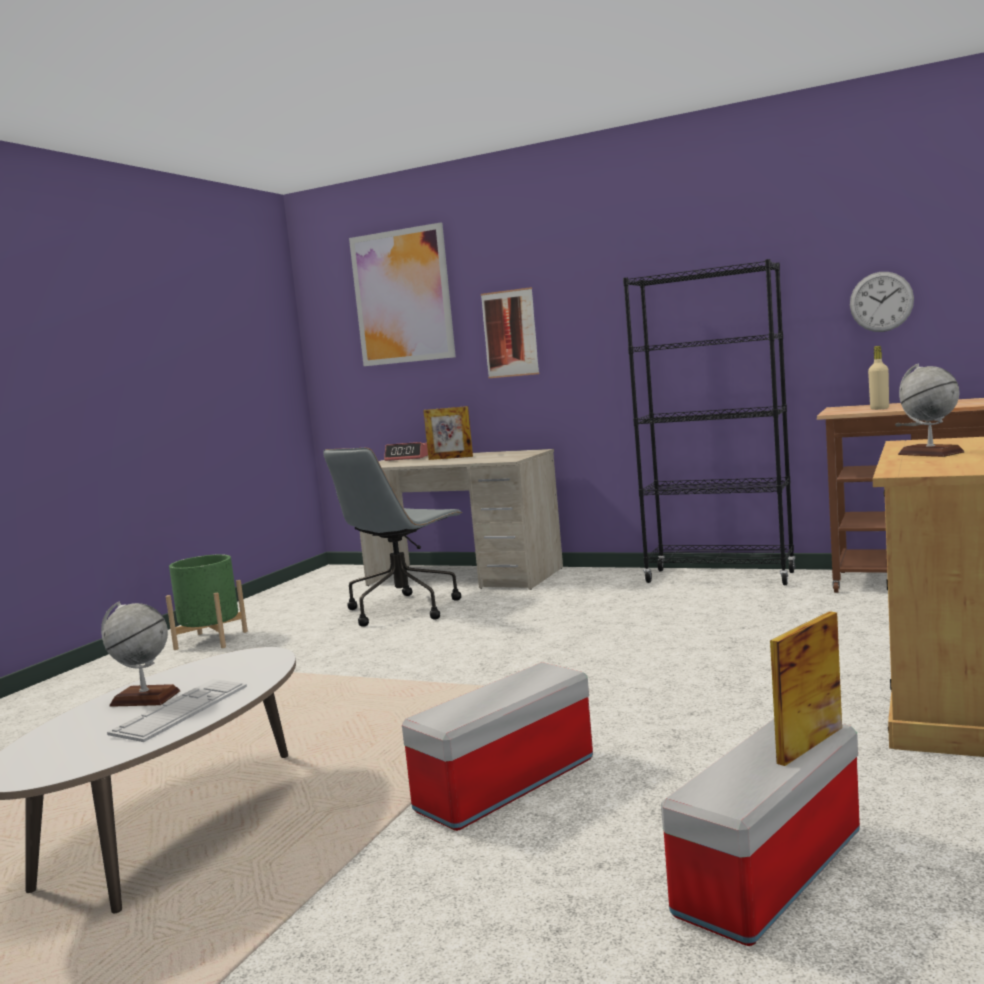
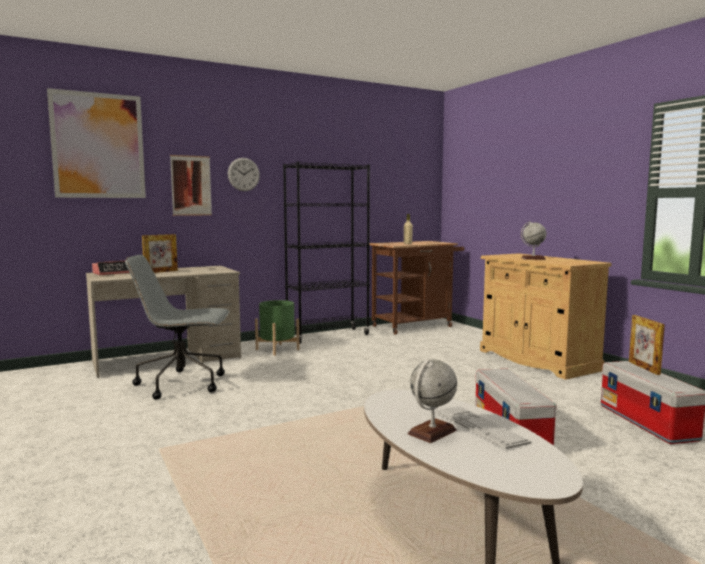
camera: 55 degrees left, 0 degrees up
green planter [166,554,248,650] -> green planter moved to [255,300,300,356]
grey office chair [323,448,462,627] -> grey office chair turned 105 degrees clockwise [125,255,230,400]
wall clock [850,272,914,332] -> wall clock moved to [228,158,260,191]

